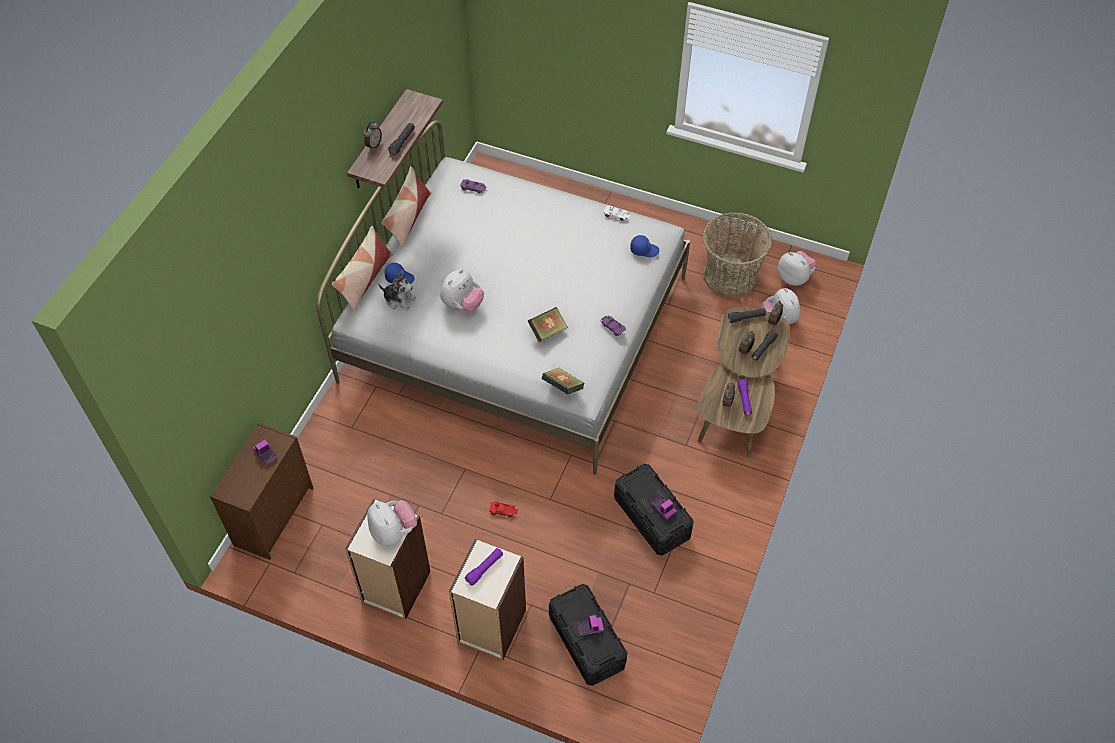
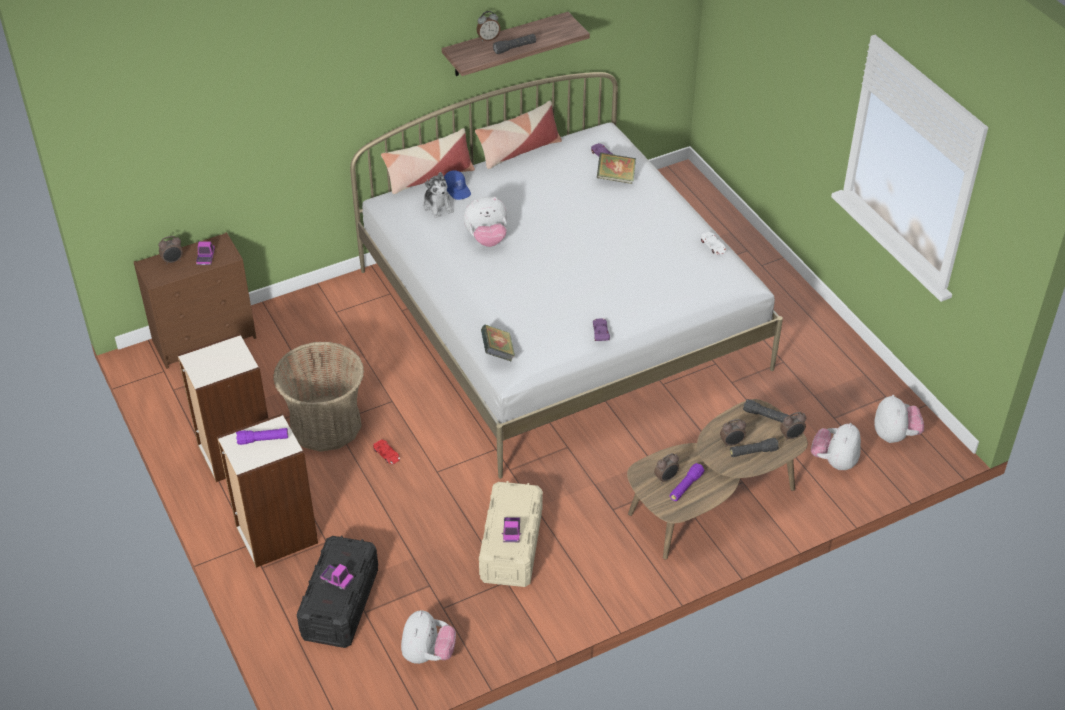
camera: 40 degrees right, 10 degrees down
plush toy [367,500,417,546] -> plush toy moved to [401,610,456,664]
book [528,307,568,342] -> book moved to [597,153,636,184]
black storage box [614,464,694,556] -> beige storage box [479,481,543,587]
blue cap [630,235,659,257] -> none
basket [702,212,772,297] -> basket moved to [273,341,364,452]
none -> alarm clock [158,236,183,265]

